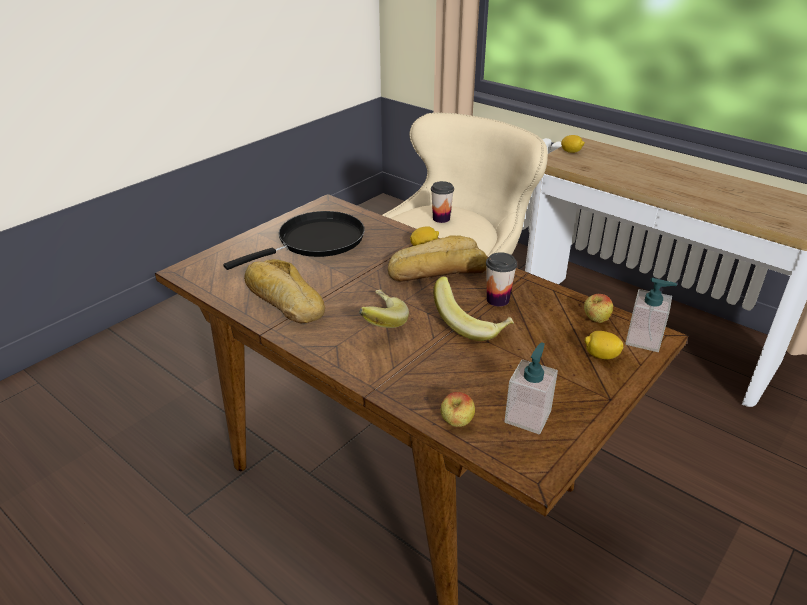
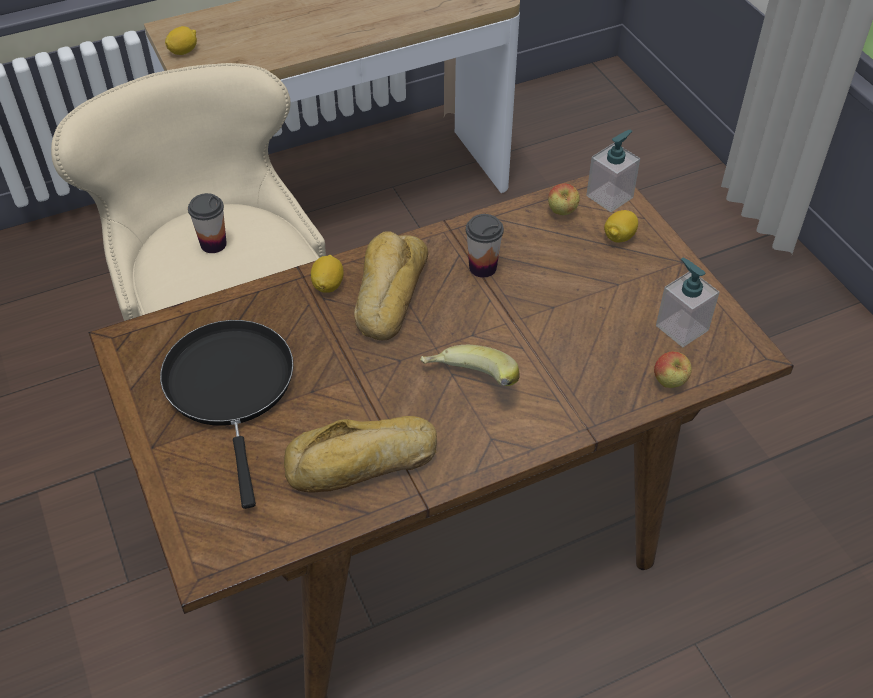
camera: 65 degrees left, 15 degrees up
banana [433,276,514,341] -> none

